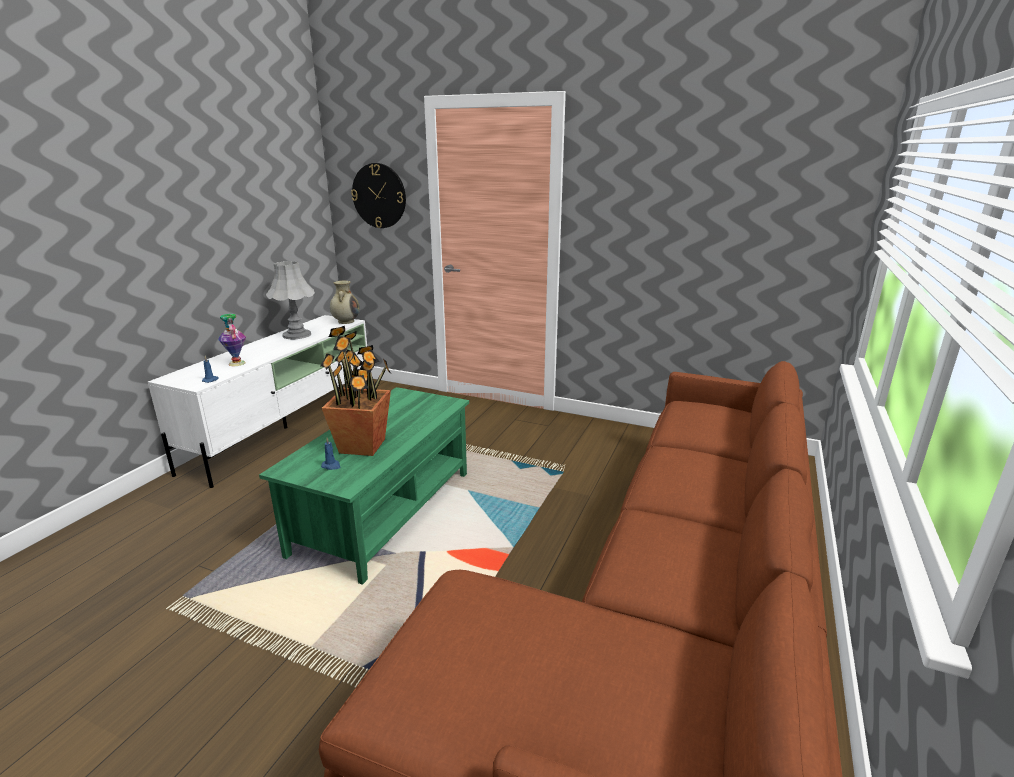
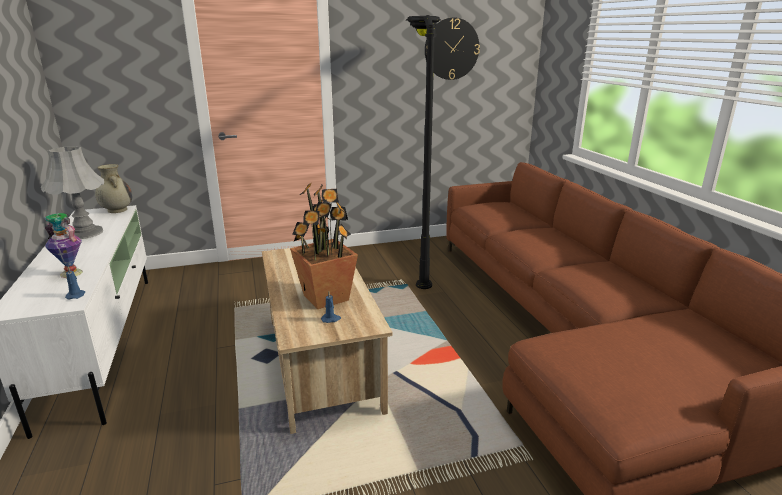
camera: 40 degrees left, 0 degrees up
green coffee table [259,387,469,585] -> beige coffee table [262,248,393,434]
wall clock [351,163,406,228] -> wall clock moved to [425,18,480,80]
none -> black floor lamp [406,15,441,289]

